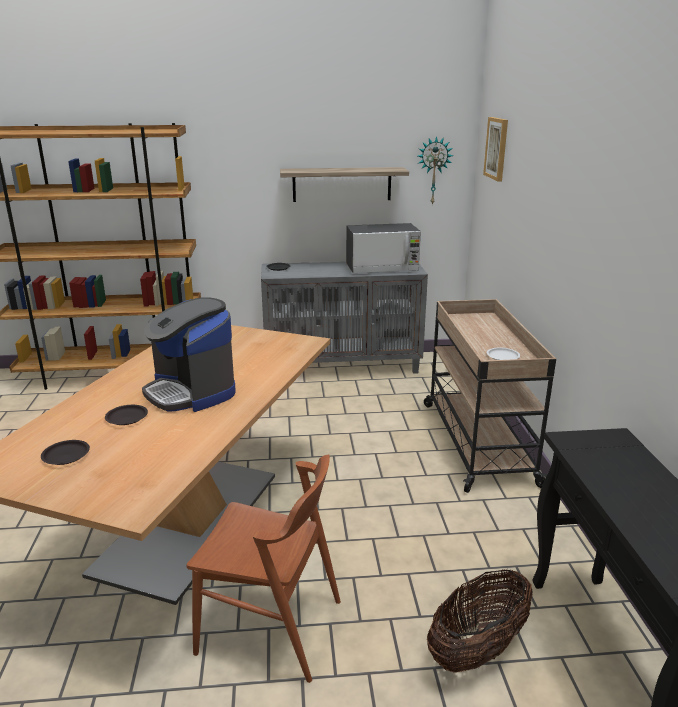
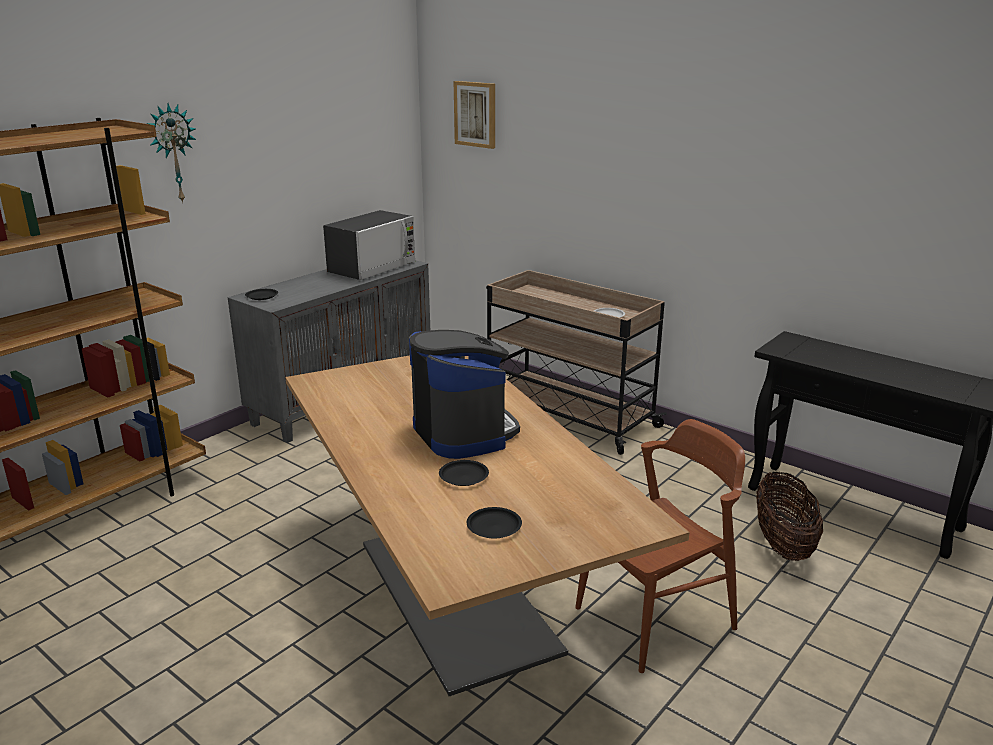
camera: 45 degrees left, 0 degrees up
coffee machine [142,297,236,412] -> coffee machine turned 120 degrees counterclockwise [409,330,520,459]
shelf [280,167,409,202] -> none
wall clock [418,136,453,205] -> wall clock moved to [146,103,196,203]

